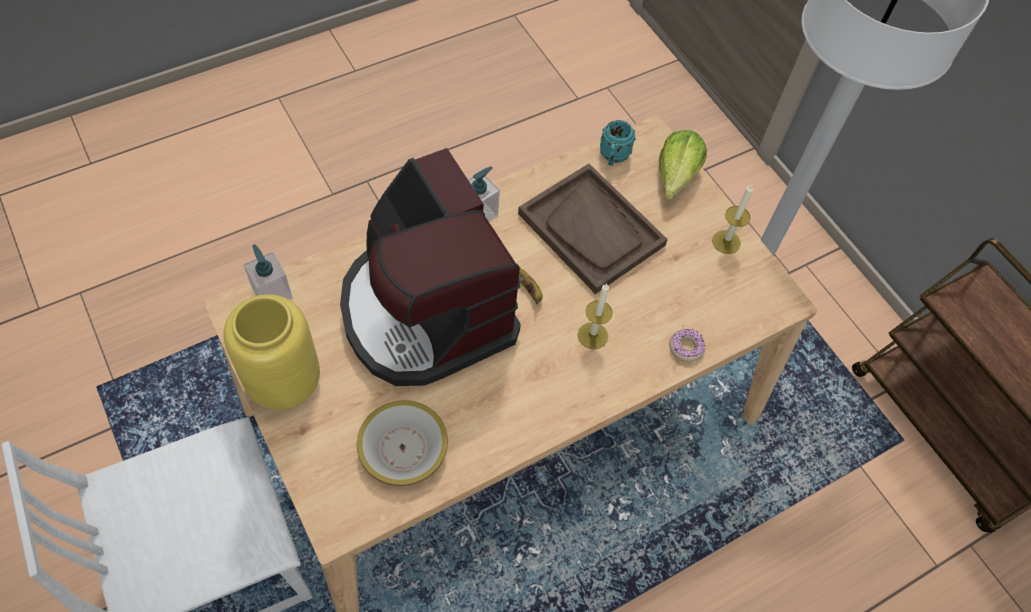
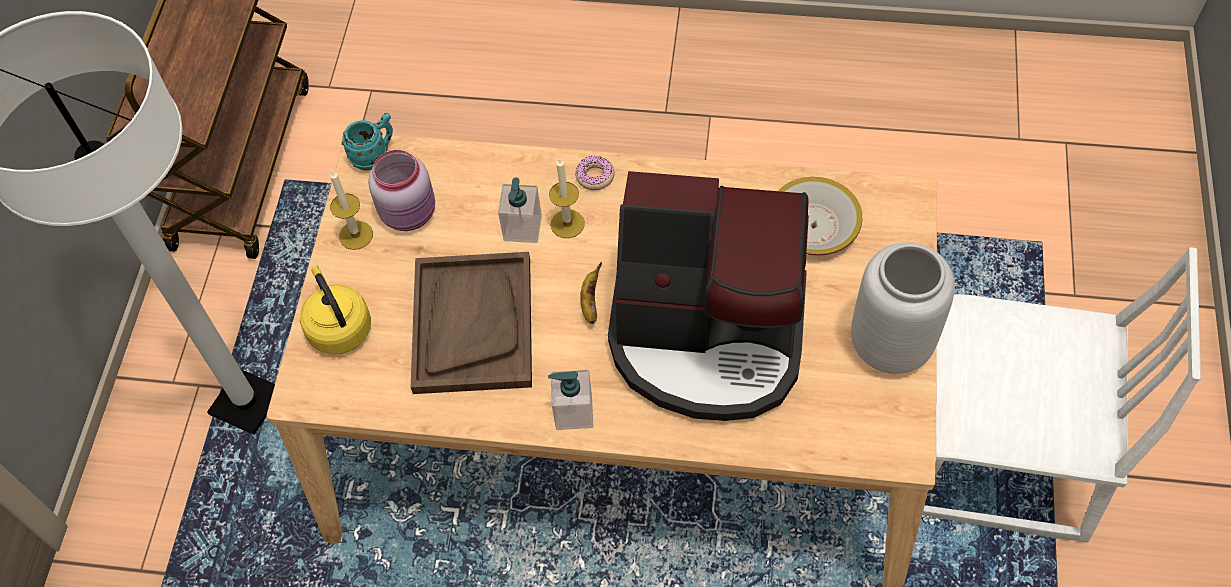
camera: 135 degrees left, 0 degrees up
yellow vase [224,294,320,410] -> grey vase [851,242,955,374]
soap dispenser [244,244,293,300] -> soap dispenser moved to [498,177,542,243]
coffee machine [340,148,521,386] -> coffee machine turned 90 degrees clockwise [608,171,809,421]
turquoise mug [600,120,636,166] -> turquoise mug moved to [342,113,393,171]
lettuce [659,130,707,199] -> yellow kettle [300,265,371,354]
donut [669,329,705,362] -> donut moved to [575,155,615,190]
none -> pink jar [368,150,435,231]

